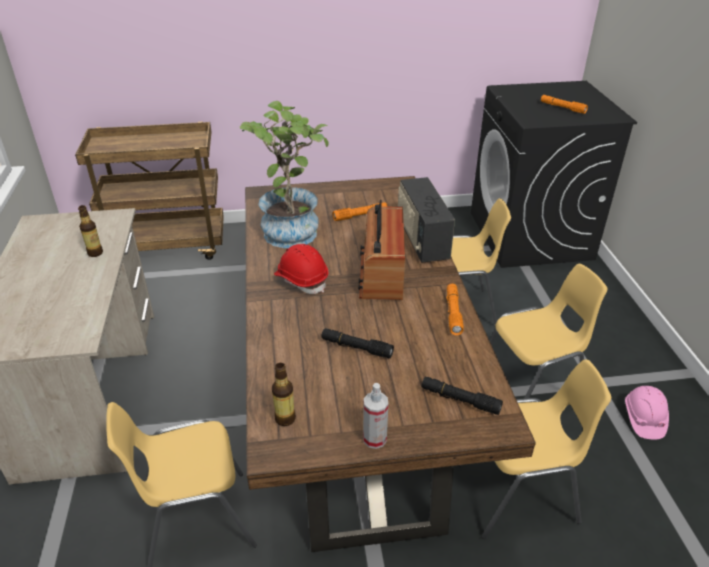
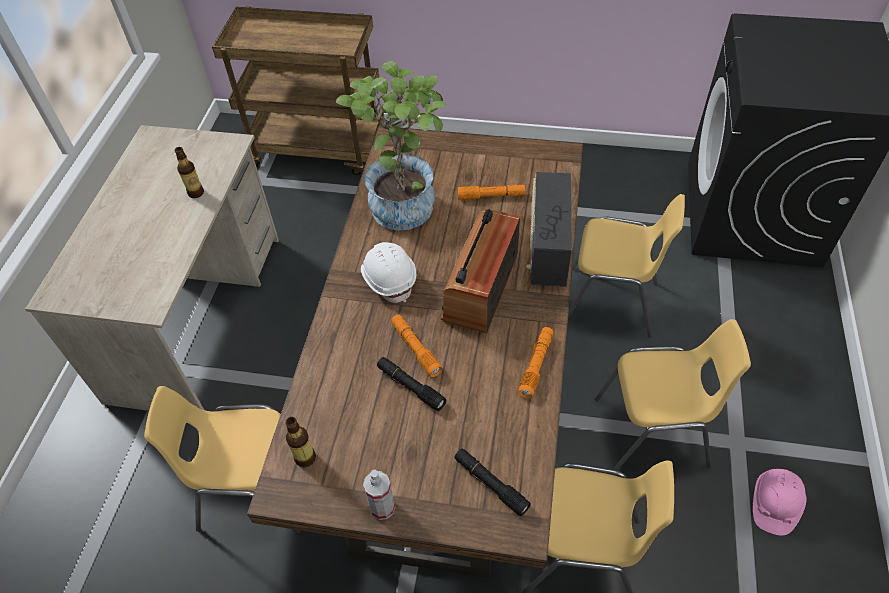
camera: 20 degrees right, 15 degrees up
red hard hat [274,244,328,294] -> white hard hat [361,242,416,303]
orange flashlight [541,95,588,114] -> orange flashlight moved to [391,314,442,377]

